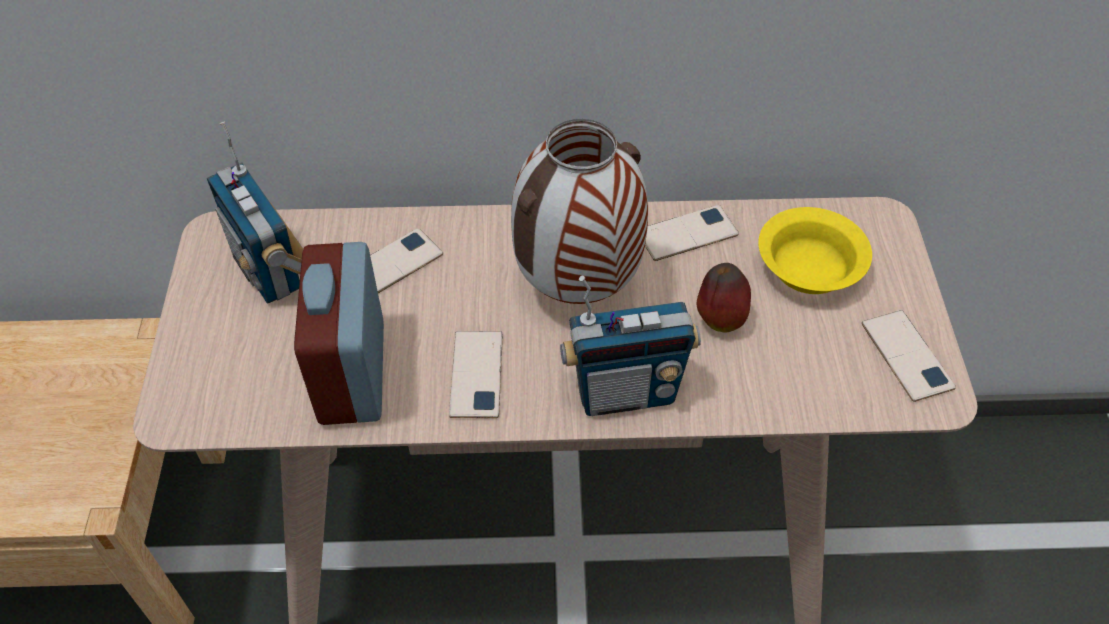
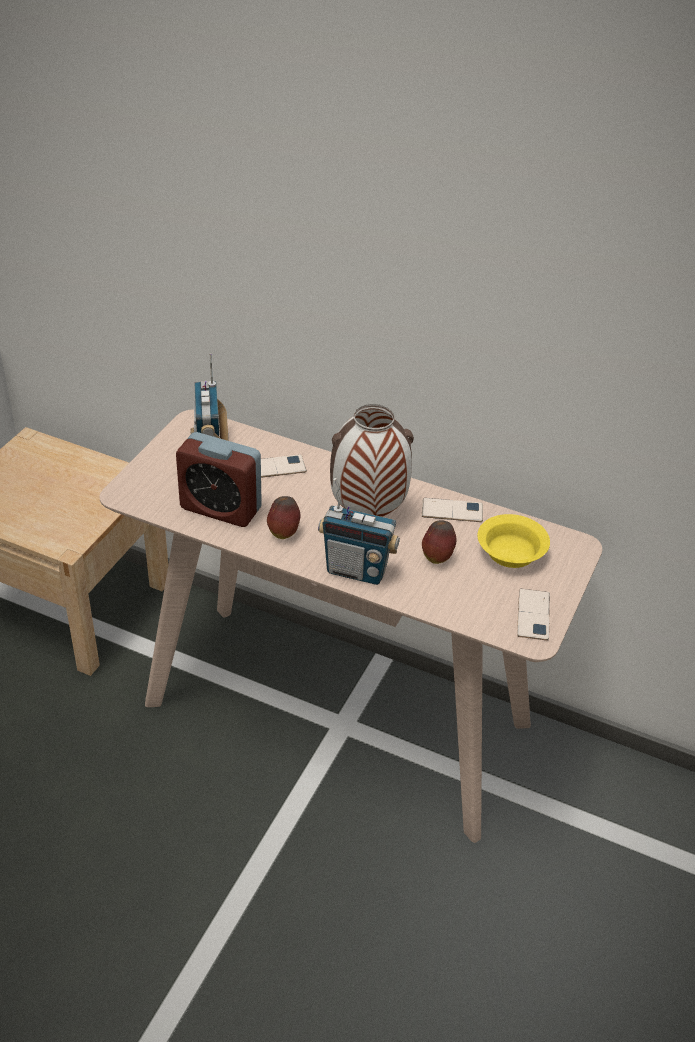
camera: 25 degrees right, 10 degrees down
alarm clock [294,242,384,425] -> alarm clock turned 90 degrees counterclockwise [176,432,262,527]
phone [449,331,503,418] -> apple [267,496,300,539]

